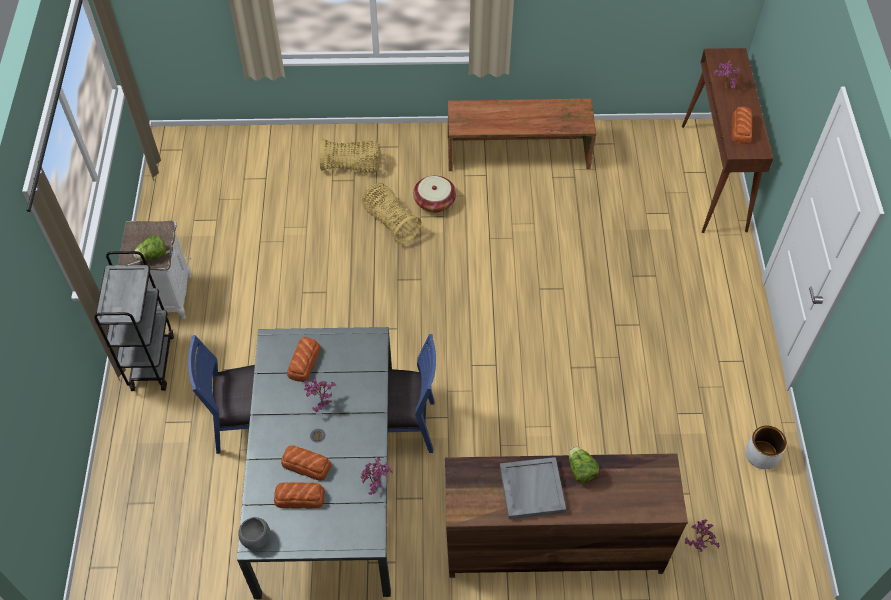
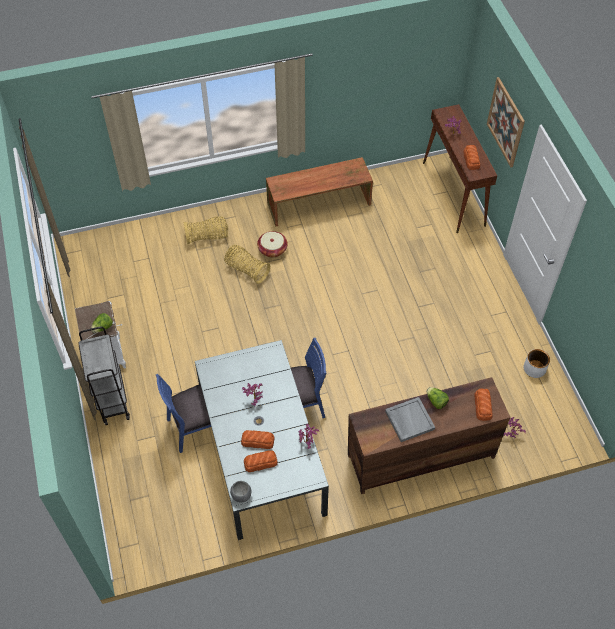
camera: 15 degrees left, 0 degrees up
bread [287,337,321,382] -> bread moved to [474,388,493,421]
none -> picture [487,77,525,167]

